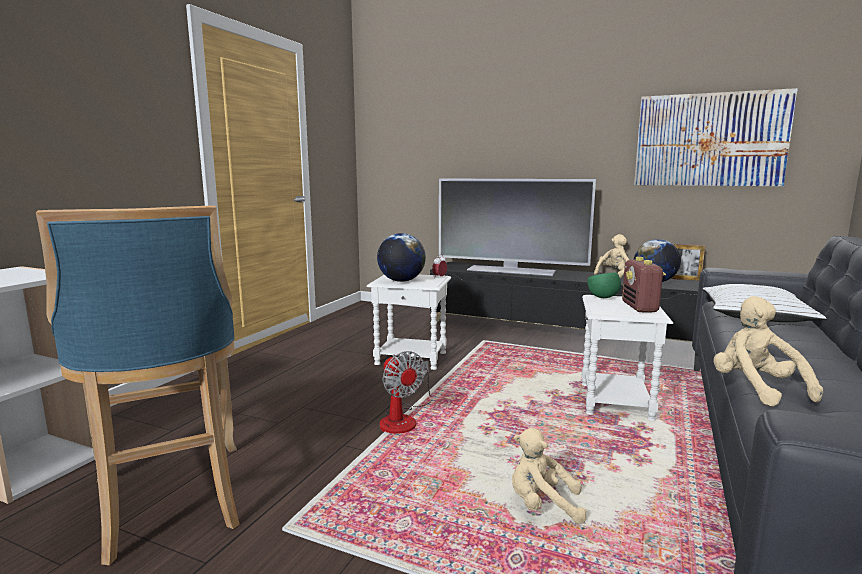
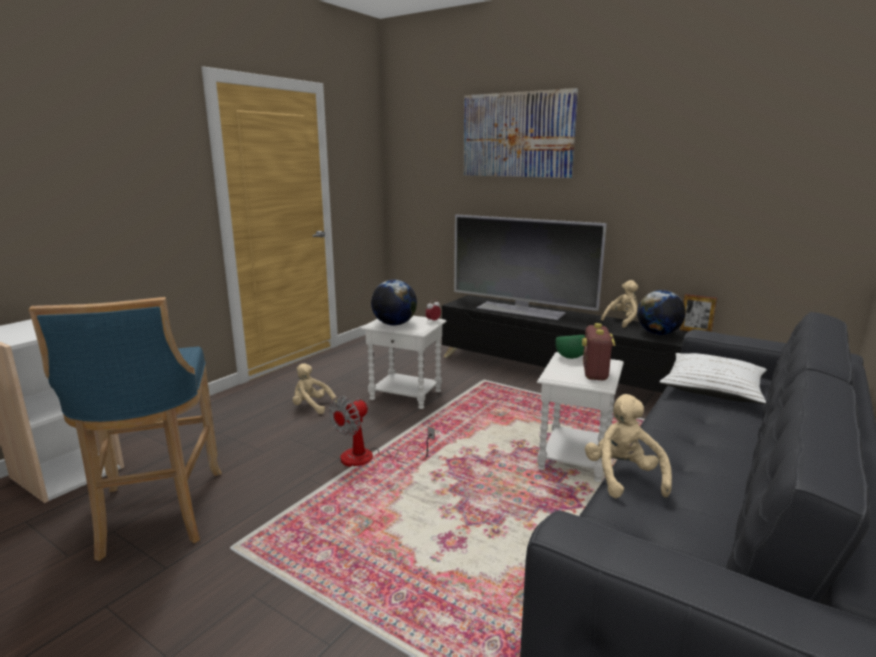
camera: 10 degrees right, 5 degrees up
fan [380,351,432,434] -> fan turned 60 degrees clockwise [329,396,435,467]
beige plush toy [512,428,587,524] -> beige plush toy moved to [292,363,338,414]
picture [634,88,798,186] -> picture moved to [463,88,578,178]

